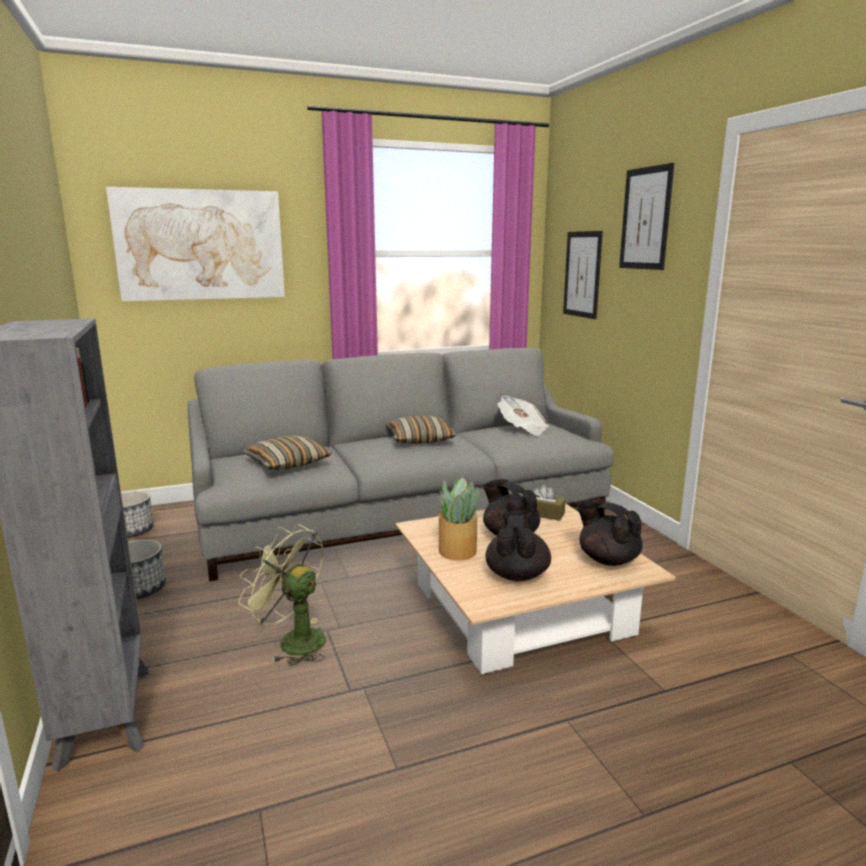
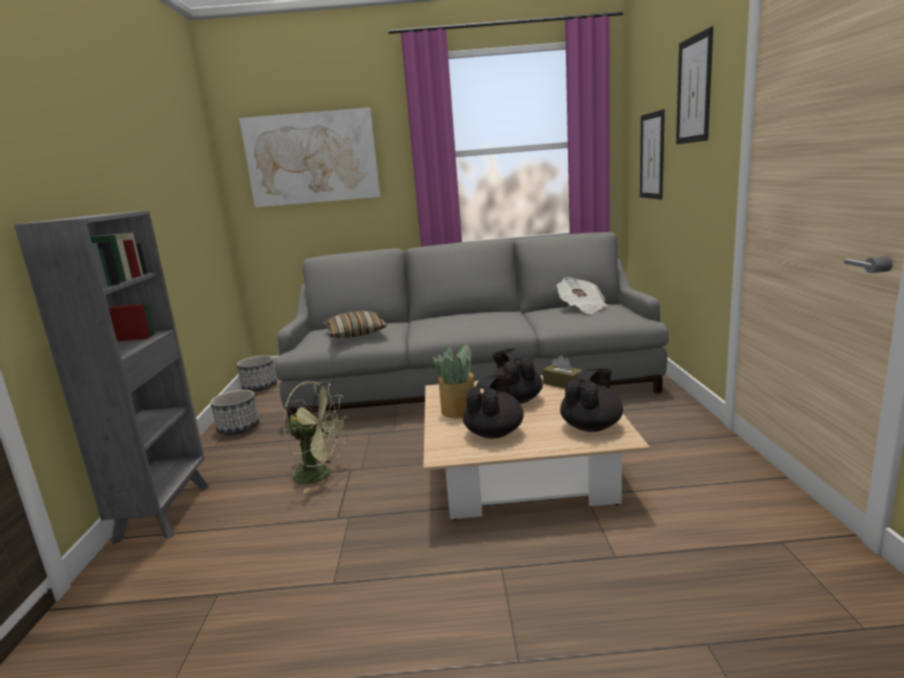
camera: 20 degrees right, 0 degrees up
green fan [239,524,326,666] -> green fan turned 150 degrees clockwise [283,381,349,493]
pillow [385,415,457,444] -> none
black teapot [577,499,643,566] -> black teapot turned 60 degrees clockwise [560,368,623,432]

